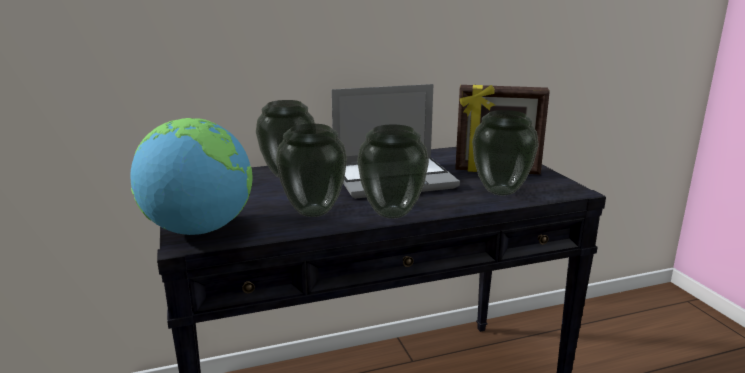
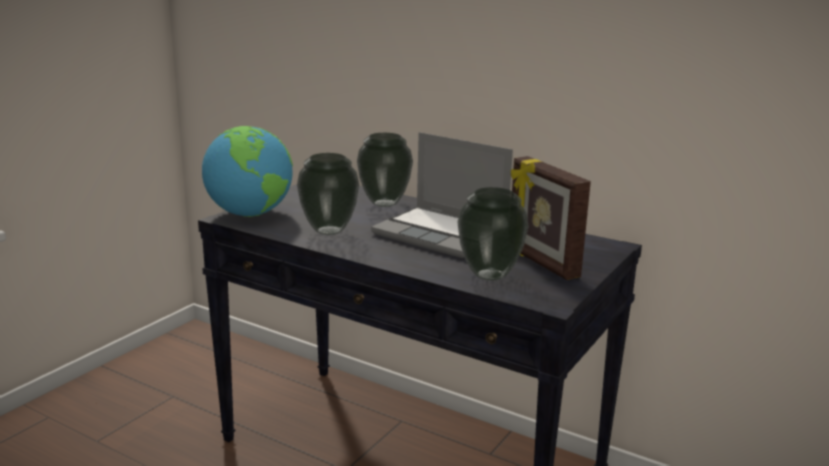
camera: 50 degrees right, 0 degrees up
vase [357,125,429,219] -> none

